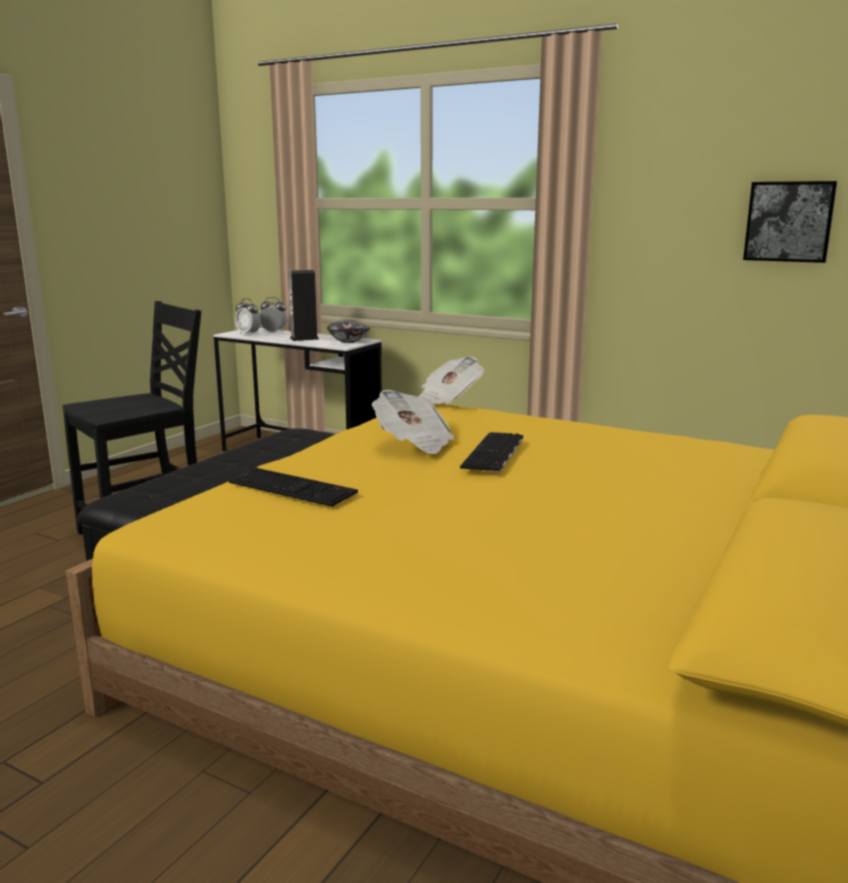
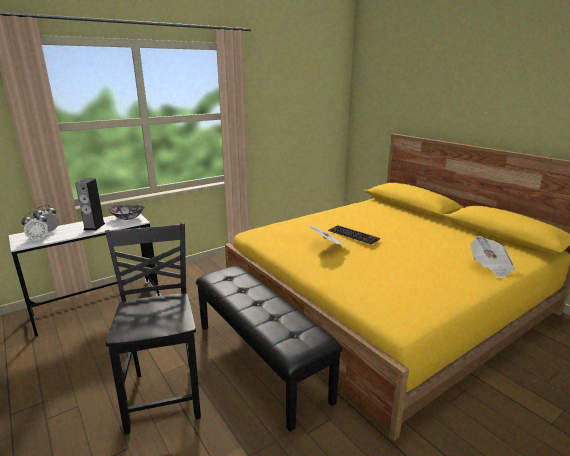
camera: 65 degrees left, 5 degrees up
keyboard [229,468,358,507] -> none
newspaper [418,356,484,404] -> newspaper moved to [470,236,515,278]
picture [743,181,837,263] -> none

